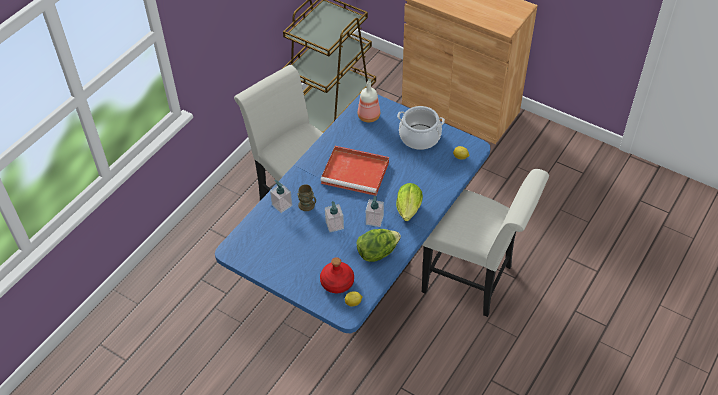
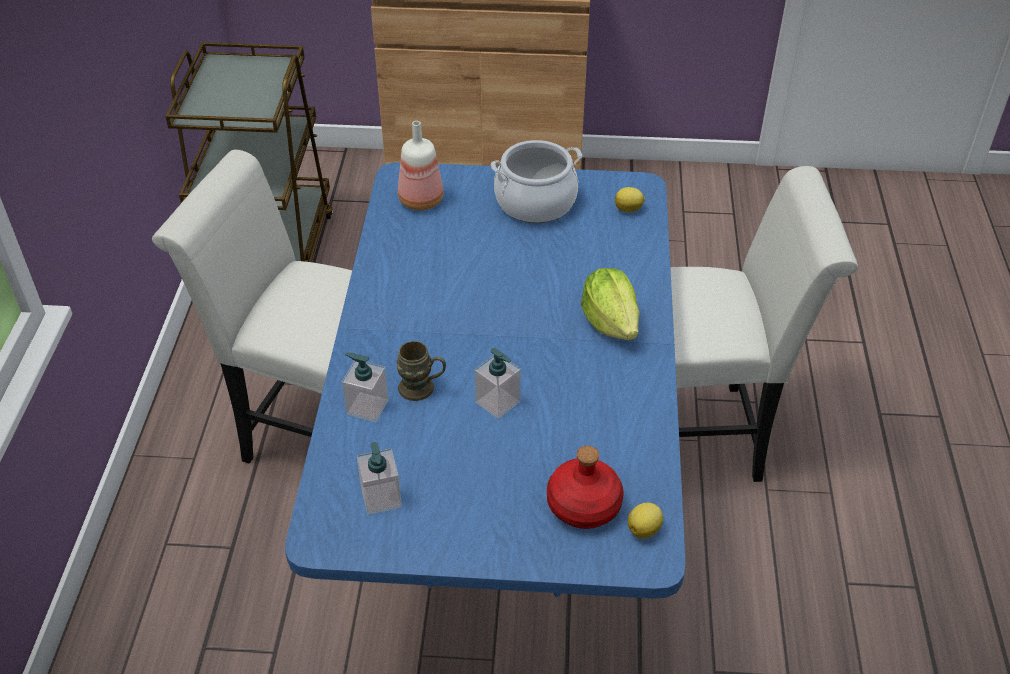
camera: 30 degrees left, 5 degrees down
red tray [320,146,389,196] -> none
lettuce [357,229,401,262] -> none
soap dispenser [366,196,384,227] -> soap dispenser moved to [357,442,402,515]

